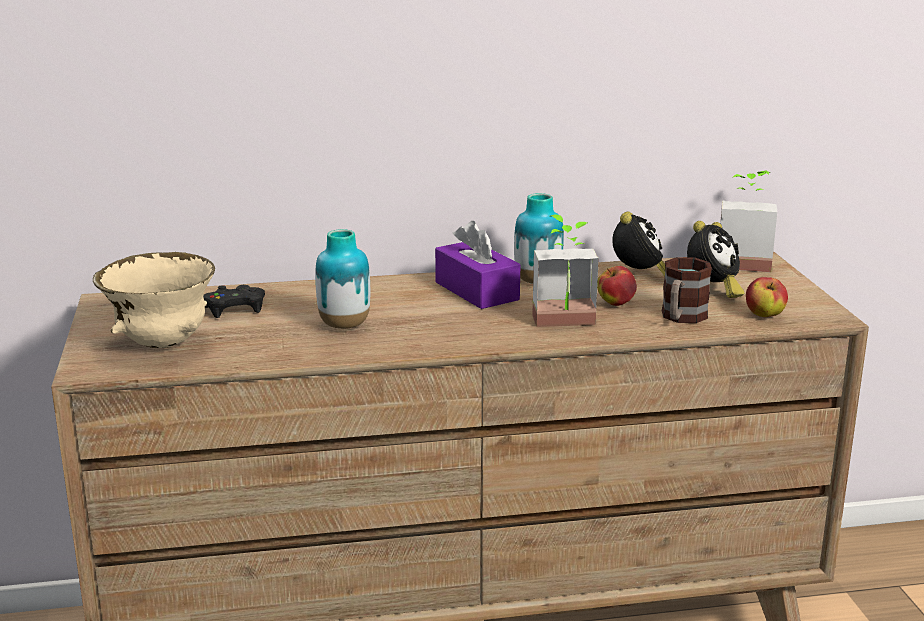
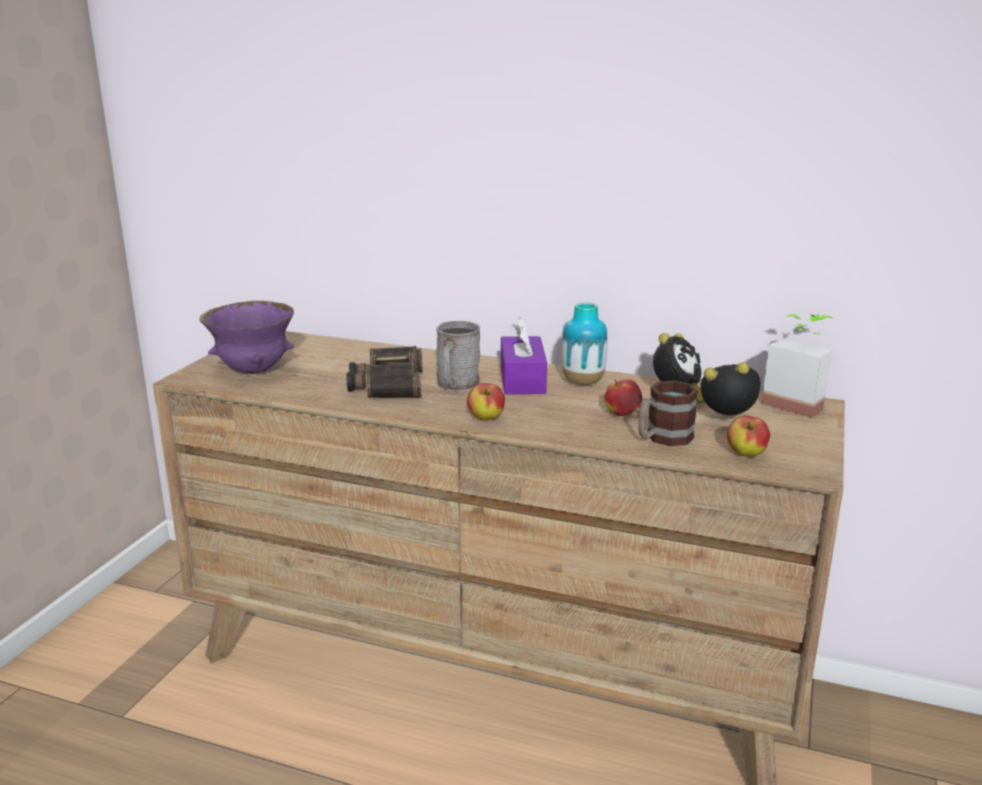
camera: 30 degrees right, 0 degrees up
beige bowl [93,252,215,348] -> purple bowl [199,301,294,374]
black game controller [203,285,265,318] -> none
vase [315,229,370,329] -> binoculars [347,346,423,398]
potted plant [532,215,599,327] -> none
alarm clock [687,221,745,298] -> alarm clock turned 150 degrees counterclockwise [700,362,761,415]
none -> grey mug [436,321,480,391]
none -> apple [467,383,505,420]

